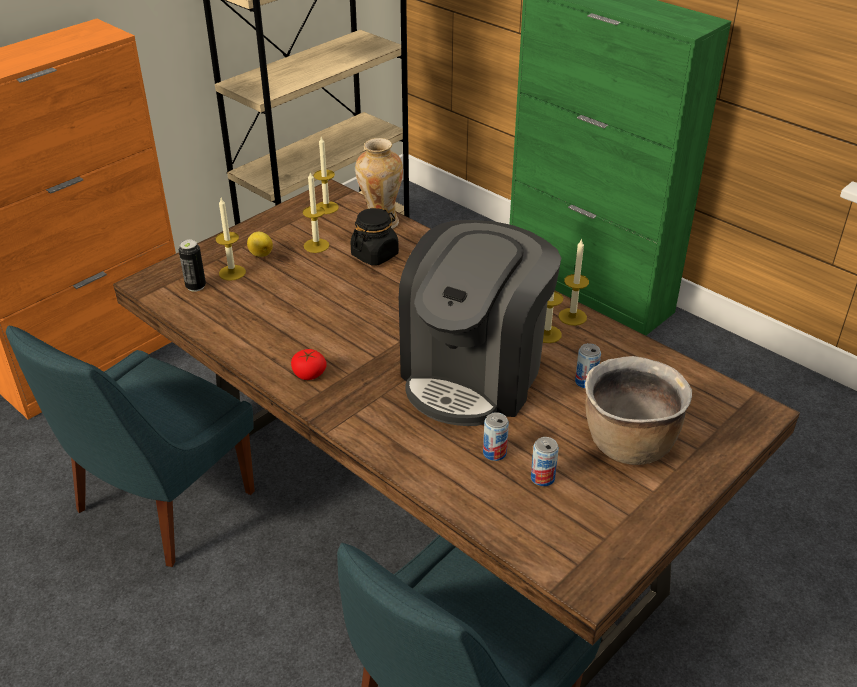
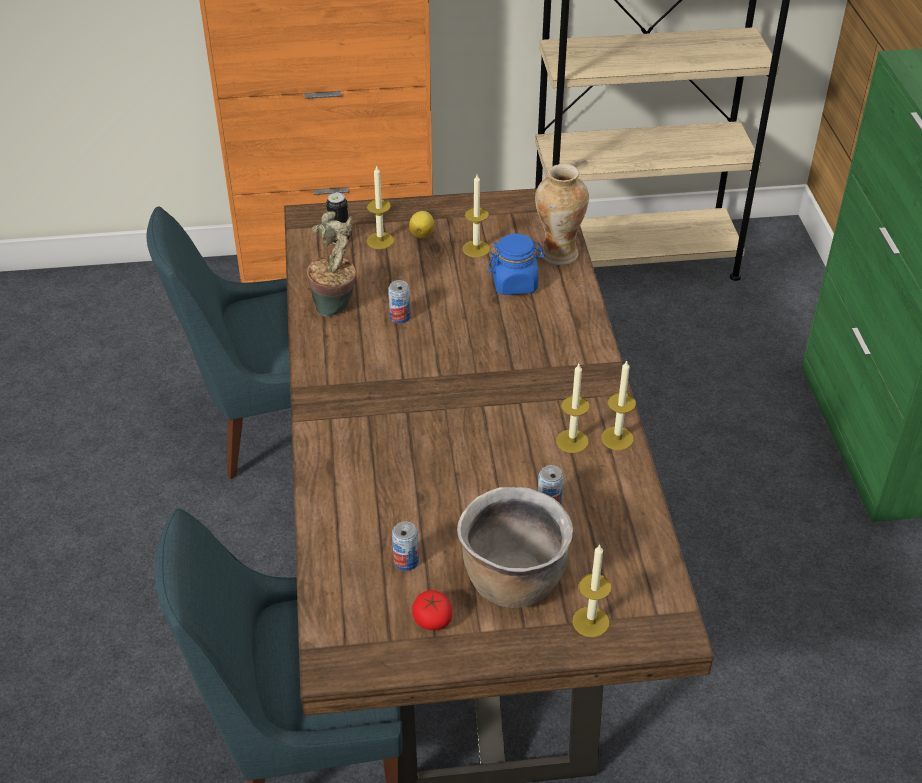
camera: 40 degrees right, 5 degrees up
tomato [291,349,327,380] -> tomato moved to [412,590,452,630]
candle [314,137,339,214] -> candle moved to [572,544,611,637]
black jar [350,208,399,266] -> blue jar [488,234,545,295]
coffee machine [399,220,561,426] -> none
can [483,412,509,461] -> can moved to [388,280,411,323]
none -> potted plant [307,211,356,317]

